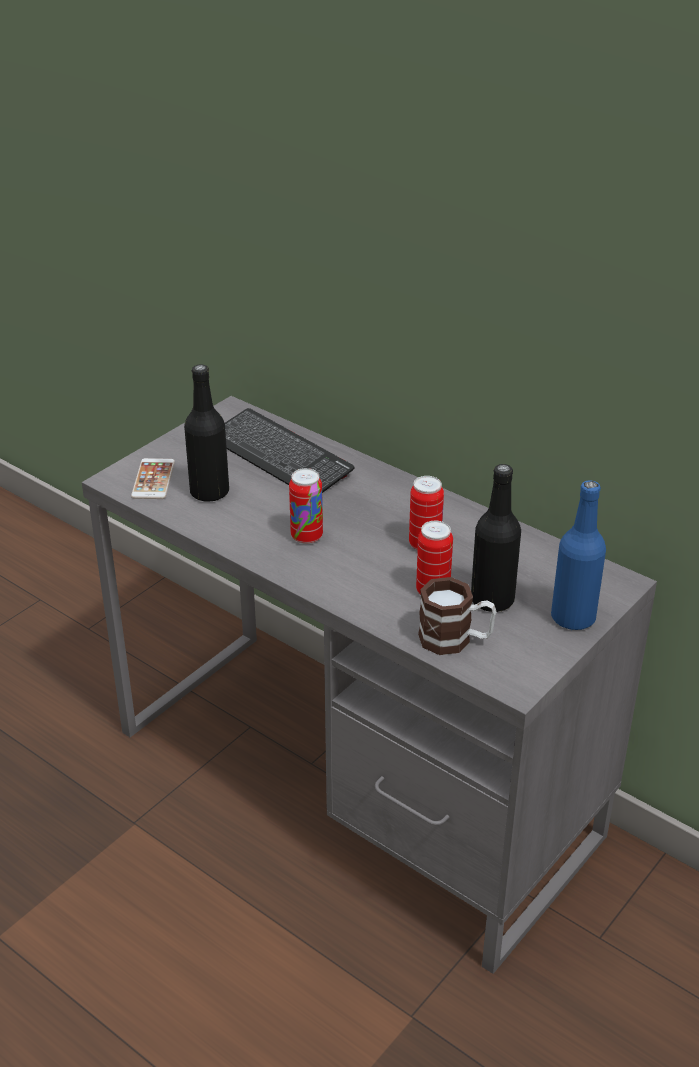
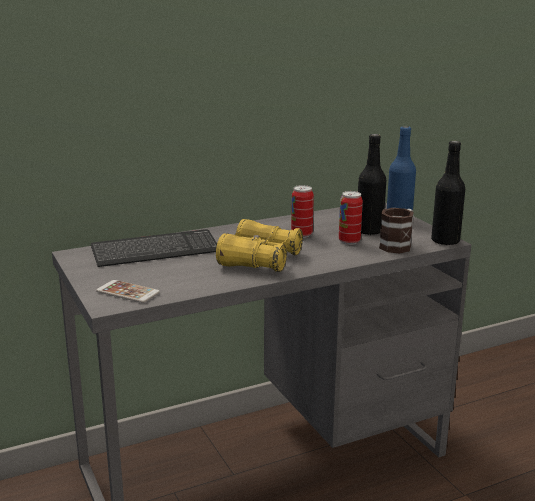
camera: 65 degrees left, 15 degrees down
black bottle [184,364,229,502] -> black bottle moved to [431,141,465,245]
can [289,468,323,544] -> yellow binoculars [216,219,303,272]

